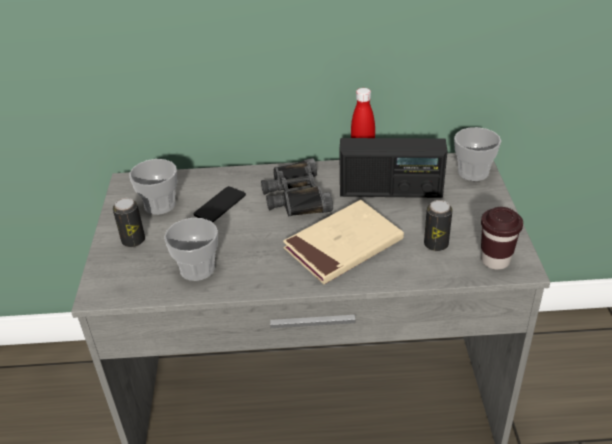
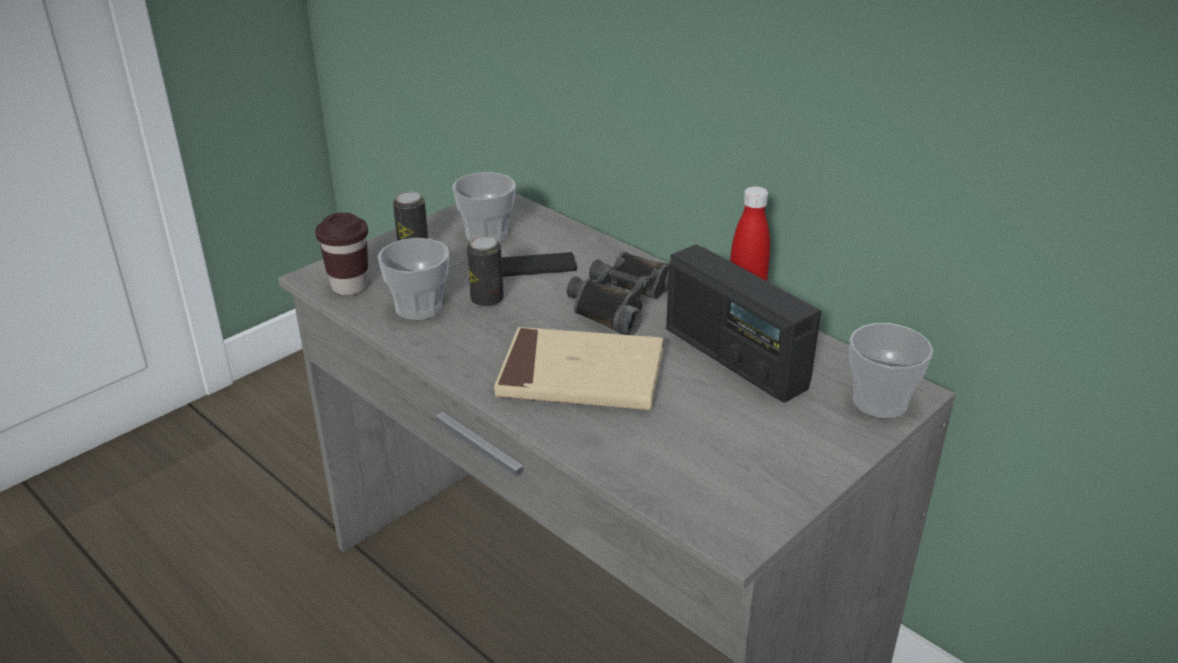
camera: 45 degrees right, 5 degrees down
can [424,200,453,251] -> can moved to [467,236,504,307]
brown cup [481,207,523,270] -> brown cup moved to [315,213,368,295]

